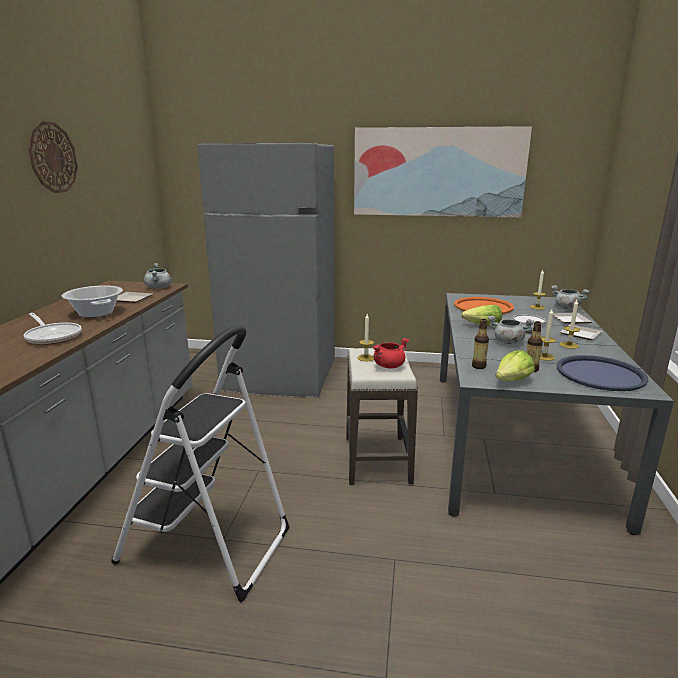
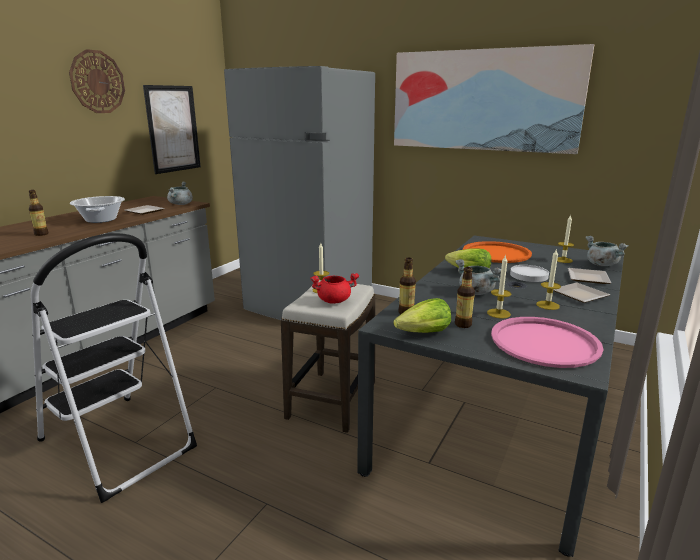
camera: 20 degrees right, 0 degrees up
frying pan [24,313,82,345] -> bottle [29,190,49,236]
blue tray [557,355,648,391] -> pink tray [491,317,604,368]
none -> picture [143,85,201,174]

